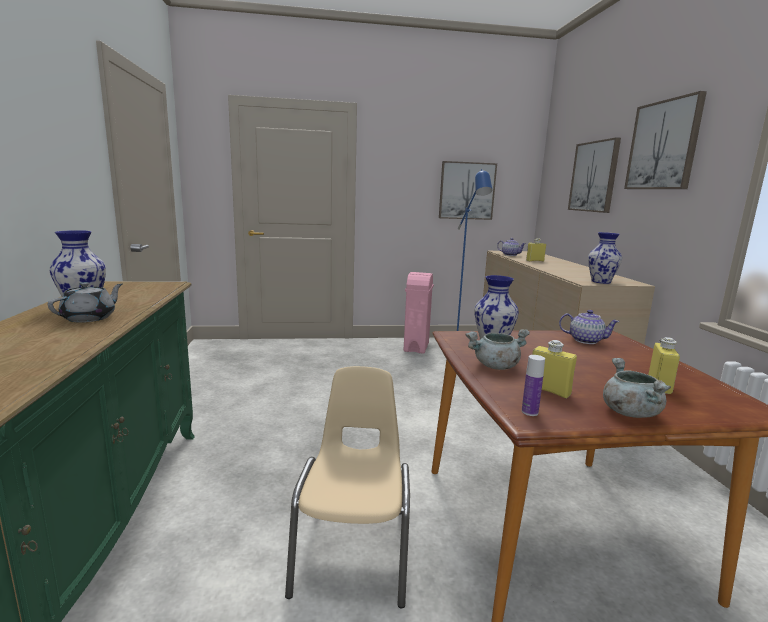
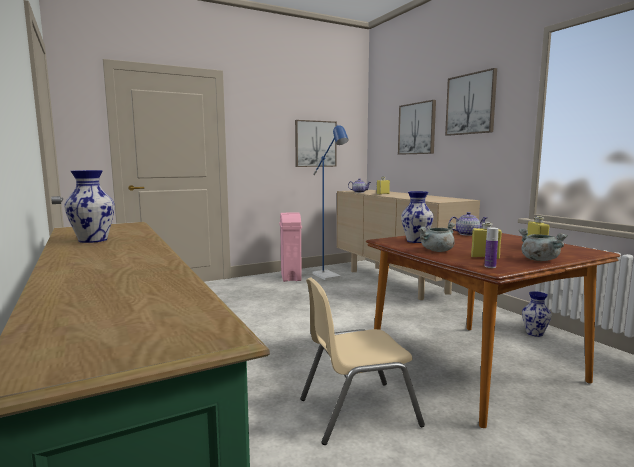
camera: 20 degrees left, 5 degrees down
grey teapot [48,282,122,323] -> none
beige chair [285,366,410,608] -> beige chair turned 90 degrees counterclockwise [300,278,425,445]
vase [588,232,622,284] -> vase moved to [522,291,552,337]

